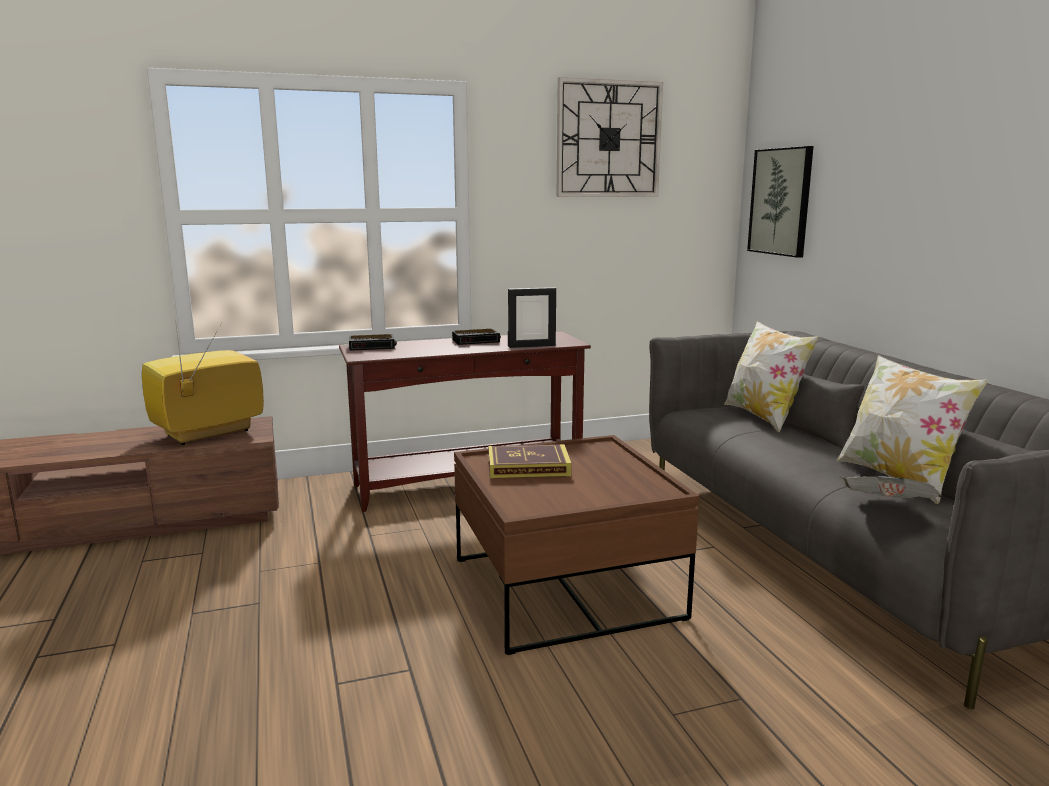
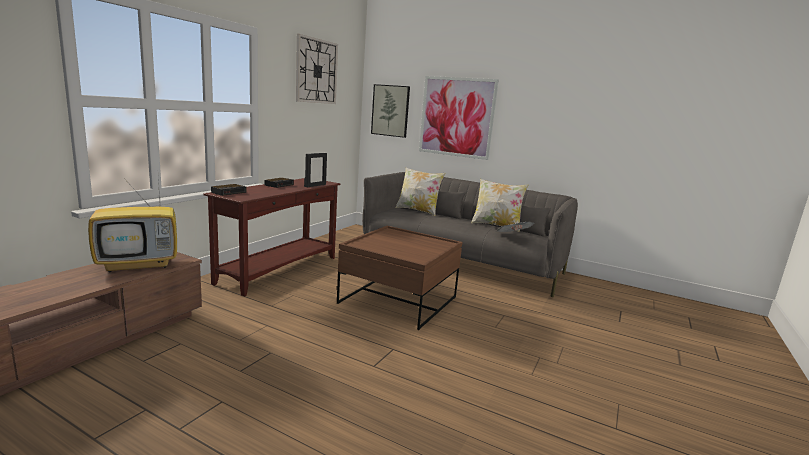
camera: 45 degrees left, 0 degrees up
television [142,319,264,445] -> television turned 120 degrees counterclockwise [88,176,177,272]
book [488,444,572,478] -> none
none -> picture [419,76,499,160]

